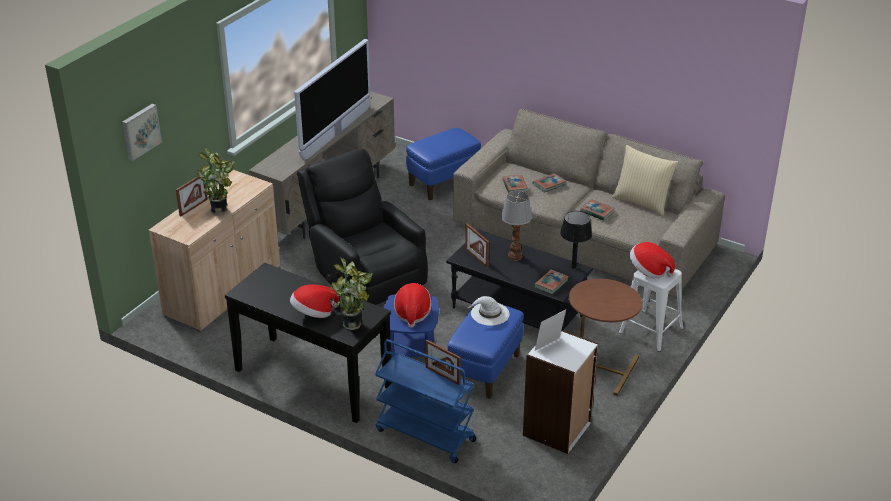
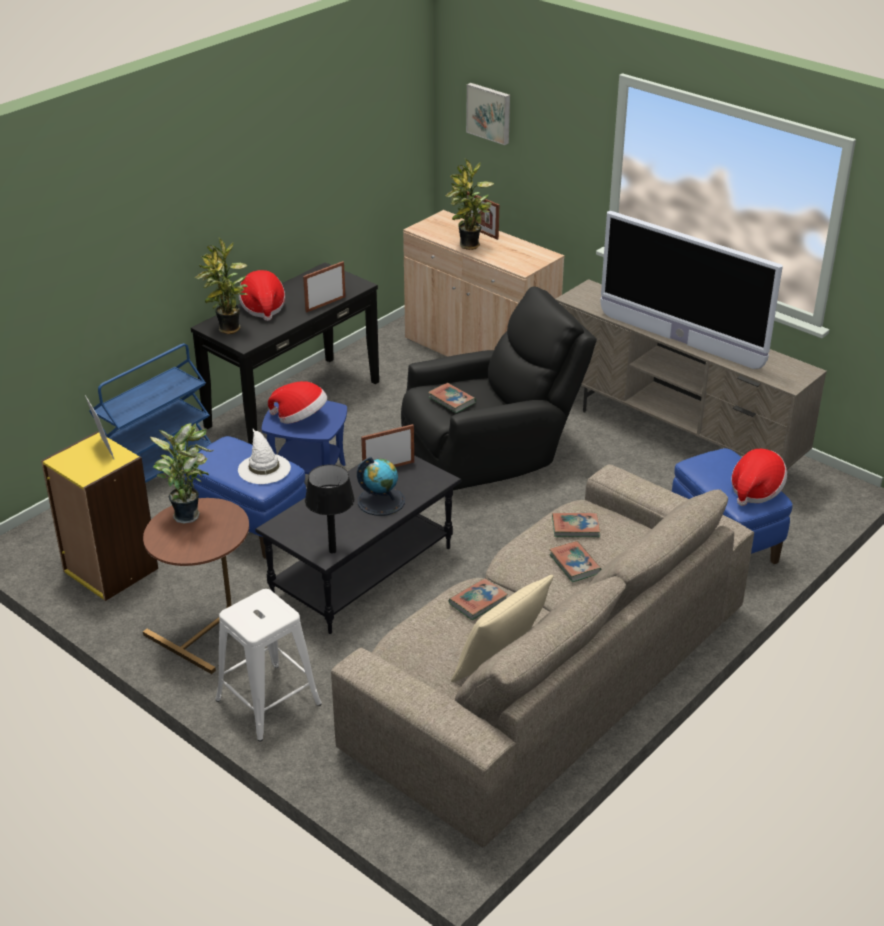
camera: 100 degrees right, 0 degrees up
picture frame [425,339,460,385] -> picture frame moved to [303,261,346,312]
table lamp [501,191,532,261] -> globe [357,457,405,516]
white bookcase [523,330,598,454] -> yellow bookcase [41,431,158,601]
book [534,270,569,294] -> book moved to [428,383,476,413]
hat [630,242,675,279] -> hat moved to [731,449,787,506]
none -> potted plant [150,423,213,523]

